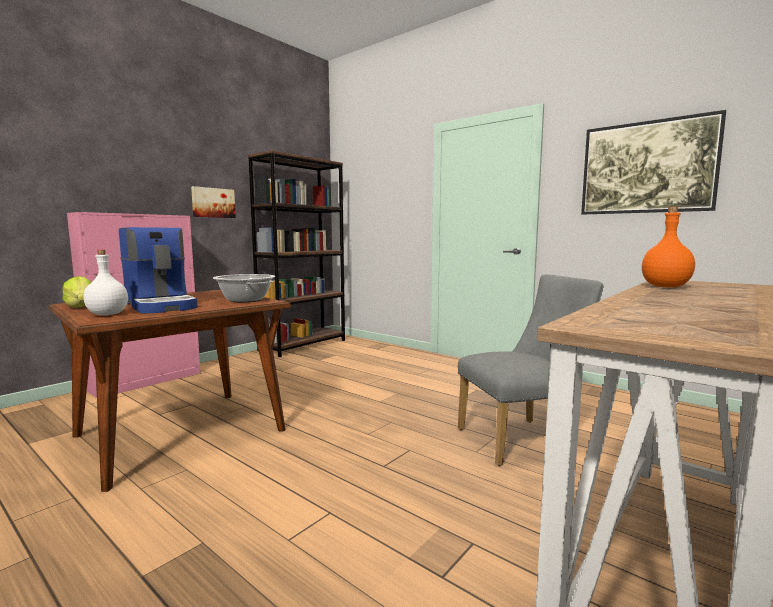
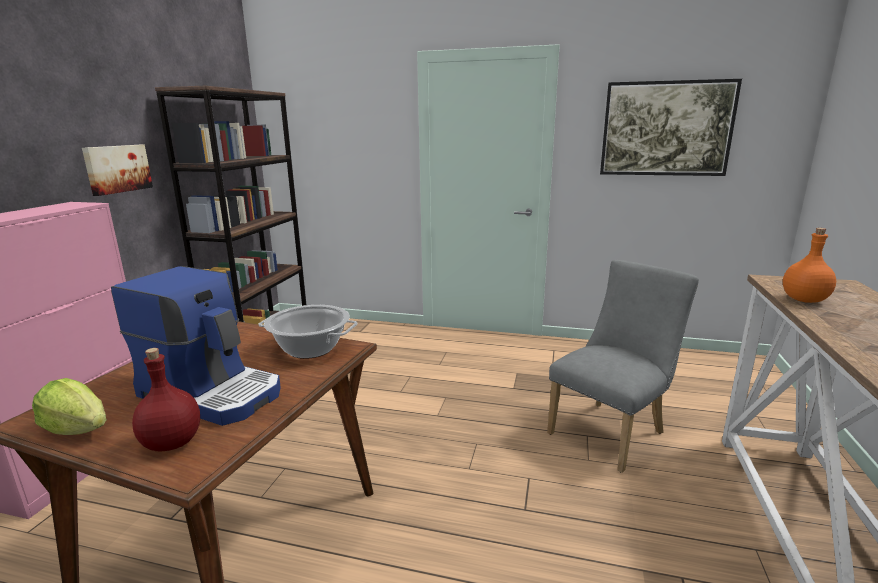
camera: 25 degrees left, 10 degrees up
white bottle [83,250,128,315] -> red bottle [132,348,200,451]

